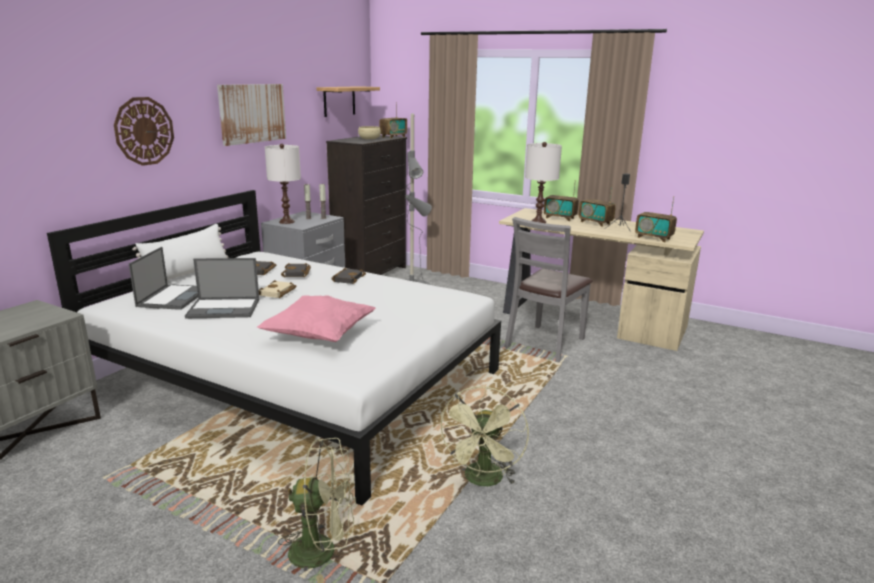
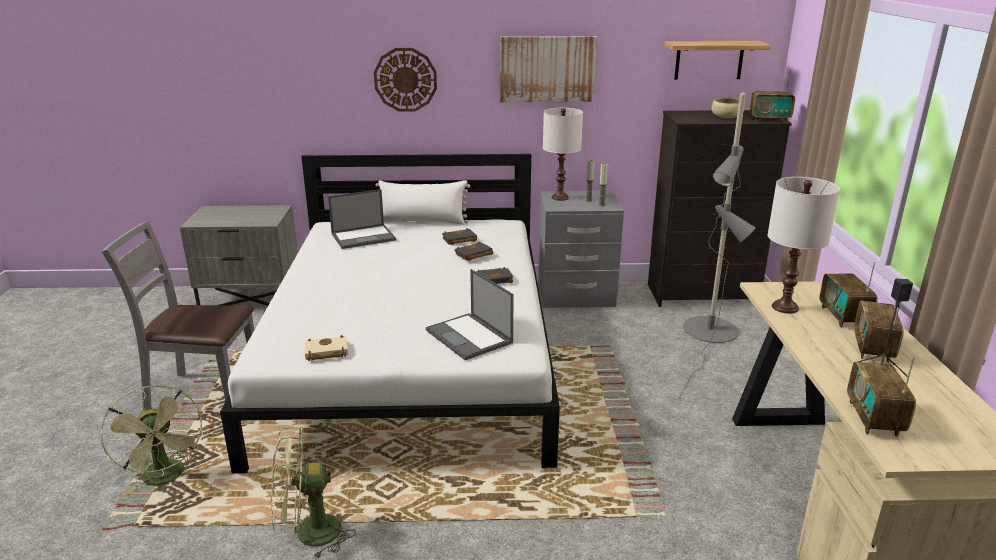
camera: 60 degrees right, 5 degrees up
laptop [185,258,259,318] -> laptop moved to [426,269,514,360]
pink pillow [257,295,376,342] -> none
beige book [259,280,296,298] -> beige book moved to [305,335,348,361]
grey chair [504,217,593,362] -> grey chair moved to [101,221,254,411]

